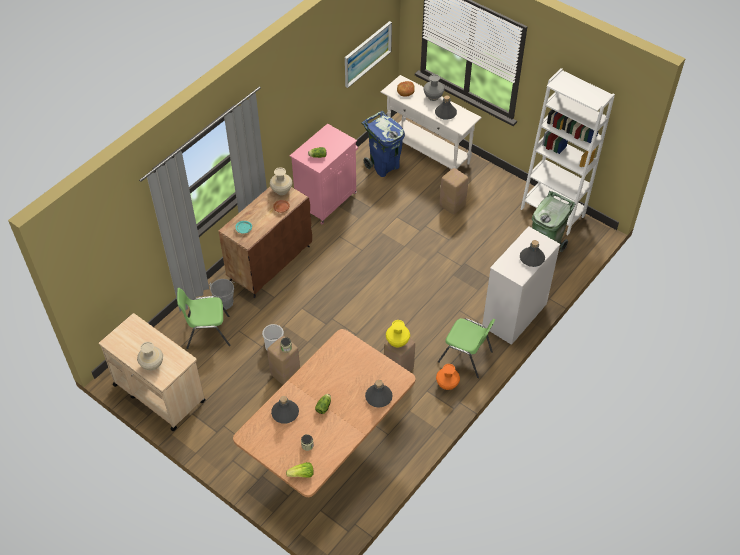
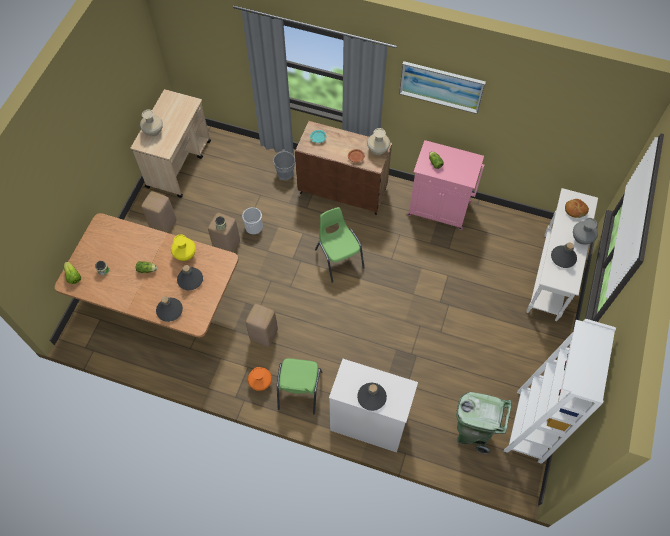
camera: 70 degrees right, 10 degrees up
green chair [177,288,230,349] -> green chair moved to [315,207,365,283]
grey bottle [271,396,299,424] -> grey bottle moved to [177,265,203,290]
picture [345,21,392,88] -> picture moved to [399,61,486,114]
blue trash can [361,111,405,177] -> none
yellow vase [386,320,410,348] -> yellow vase moved to [171,234,196,261]
beige stool [440,168,468,214] -> beige stool moved to [141,191,176,233]

